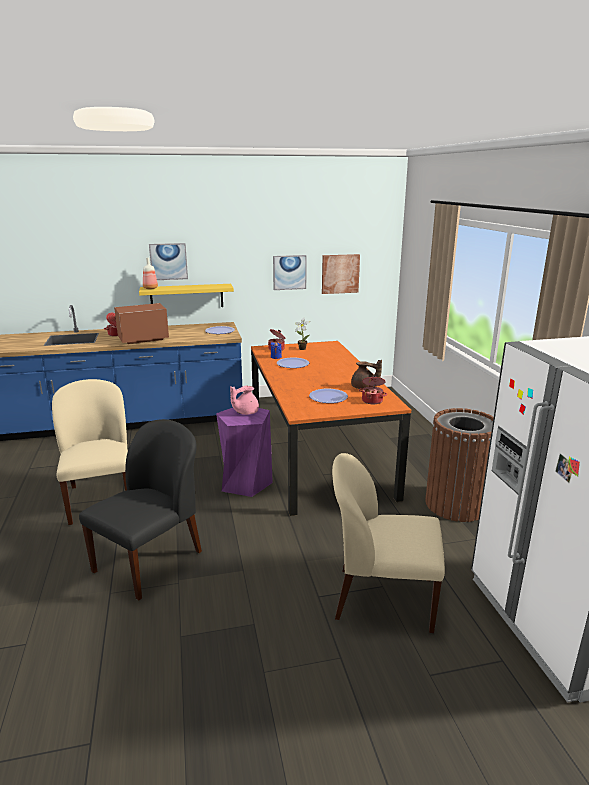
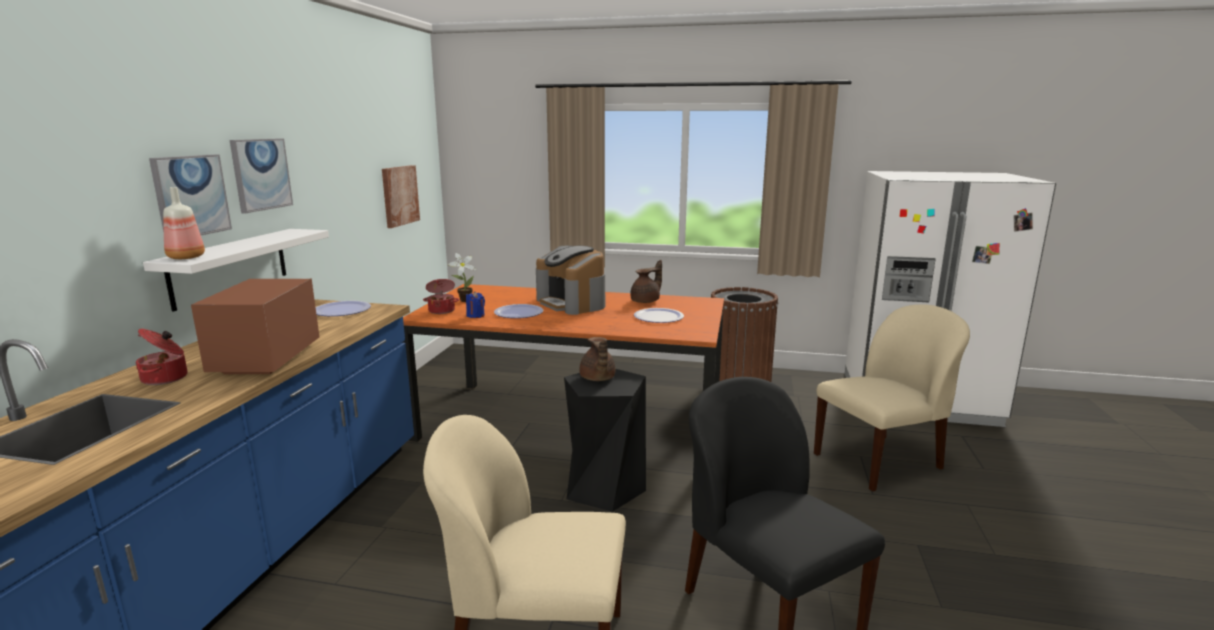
camera: 65 degrees left, 5 degrees down
yellow shelf [139,284,234,307] -> white shelf [143,229,329,312]
purple stool [216,408,273,497] -> black stool [564,369,646,512]
pink teapot [230,386,259,415] -> brown teapot [579,337,616,381]
picture [273,255,307,290] -> picture moved to [230,138,293,213]
beige chair [332,453,445,633] -> beige chair turned 150 degrees counterclockwise [814,304,970,491]
cooking pot [359,376,387,404] -> none
none -> coffee machine [536,246,606,315]

